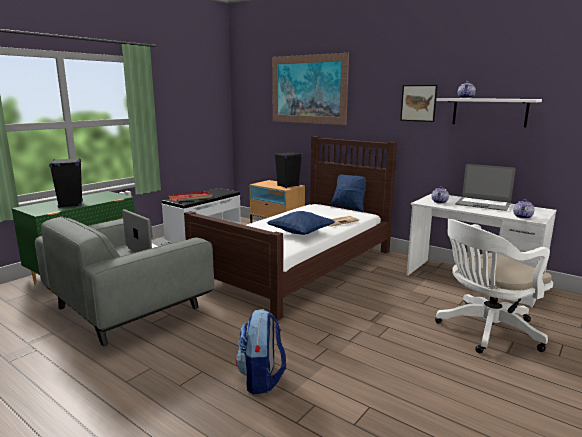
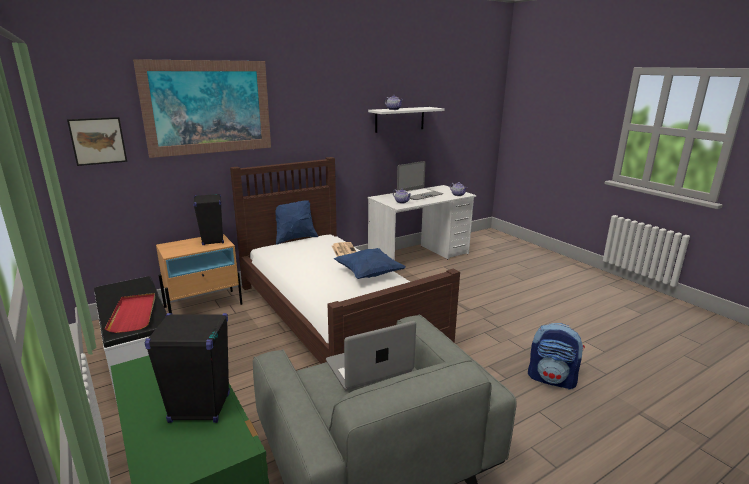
camera: 70 degrees left, 5 degrees up
picture [400,85,438,122] -> picture moved to [67,117,127,166]
white office chair [435,219,553,353] -> none

